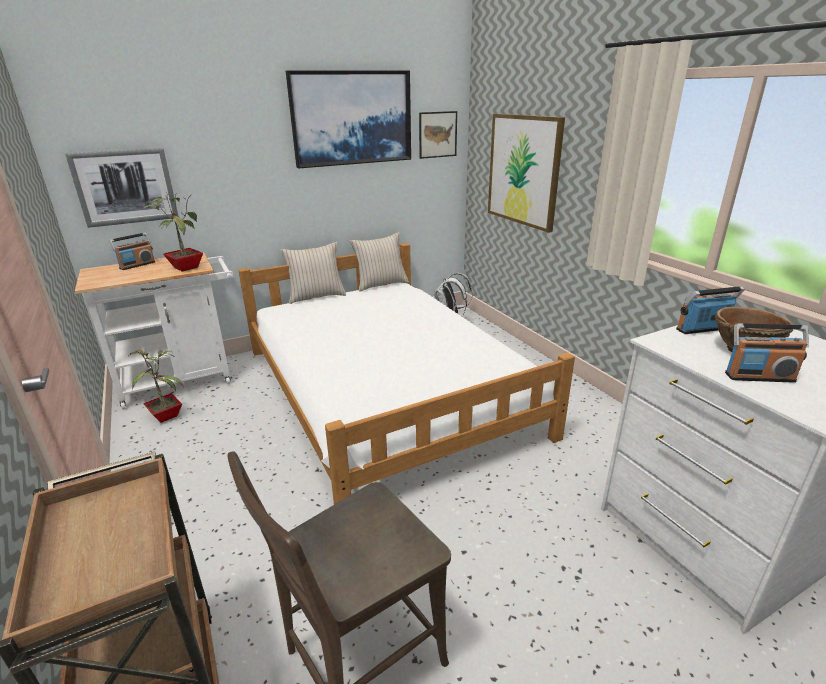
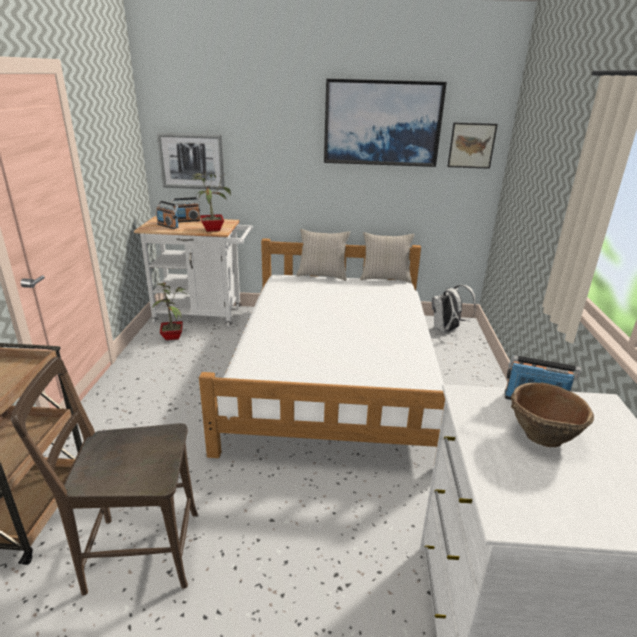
camera: 30 degrees right, 0 degrees up
picture [488,114,565,233] -> none
radio [725,324,808,383] -> radio moved to [156,200,179,229]

